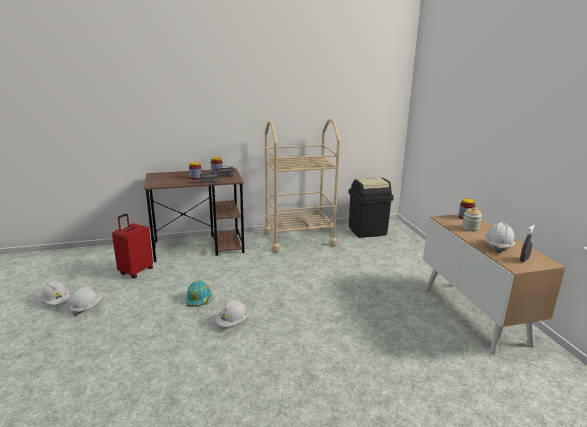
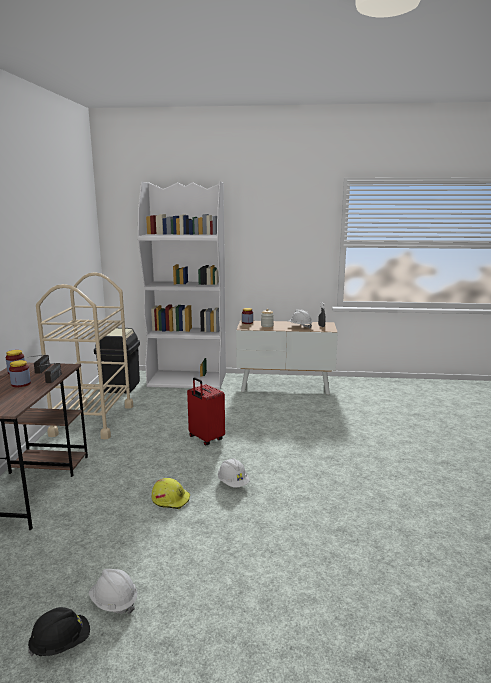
camera: 70 degrees left, 5 degrees down
white hard hat [41,280,69,305] -> black hard hat [28,607,90,657]
red suitcase [112,214,153,278] -> red suitcase moved to [187,377,225,446]
turquoise hard hat [186,280,212,307] -> yellow hard hat [151,478,190,509]
none -> white bookcase [138,181,226,389]

